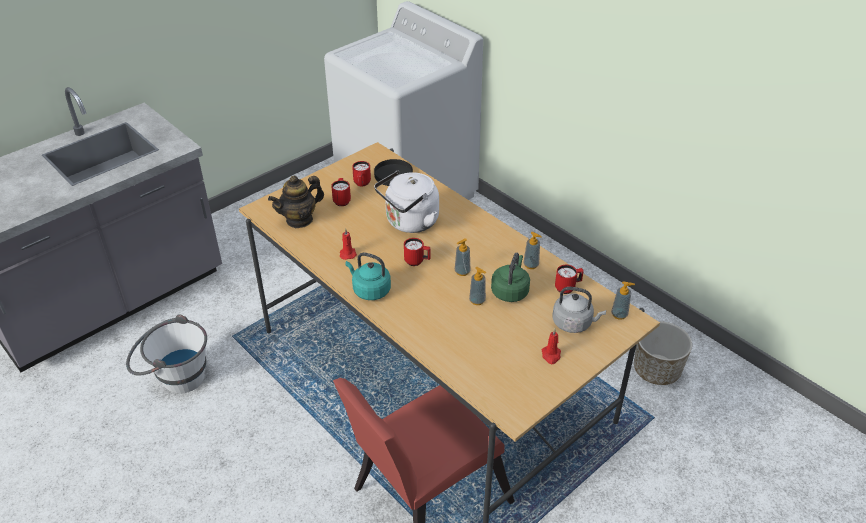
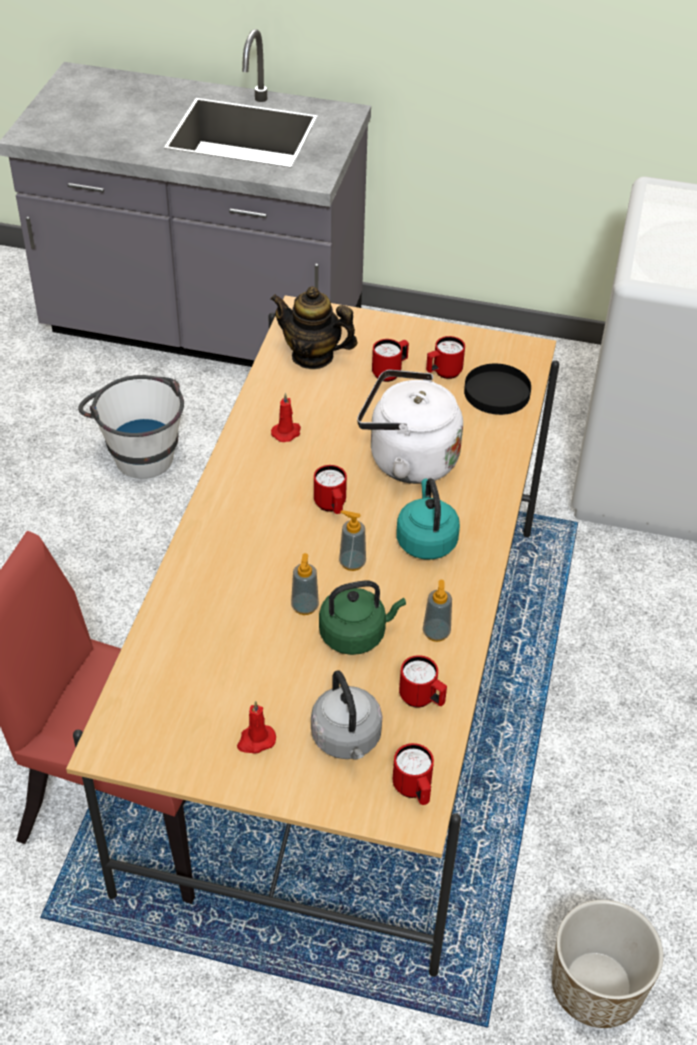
camera: 55 degrees right, 5 degrees up
turquoise kettle [345,253,391,300] -> turquoise kettle moved to [397,478,460,560]
soap dispenser [611,281,635,320] -> red mug [392,743,434,805]

